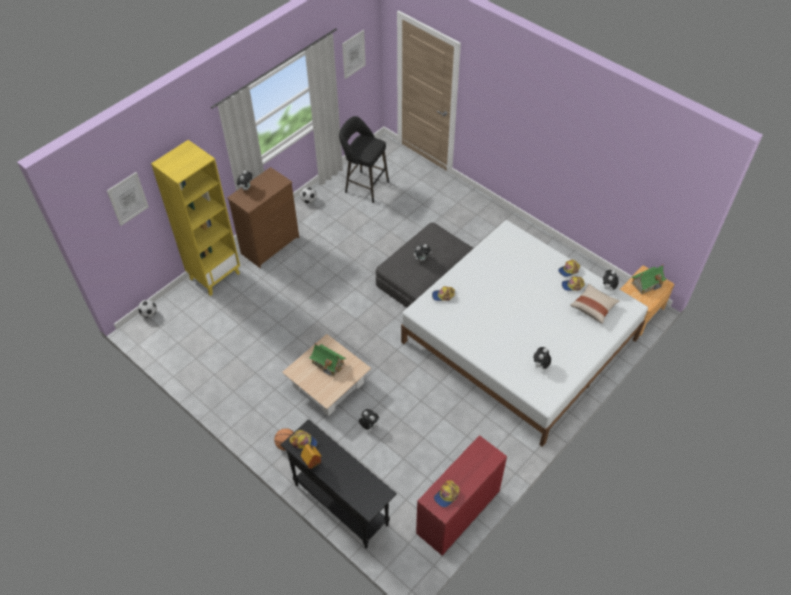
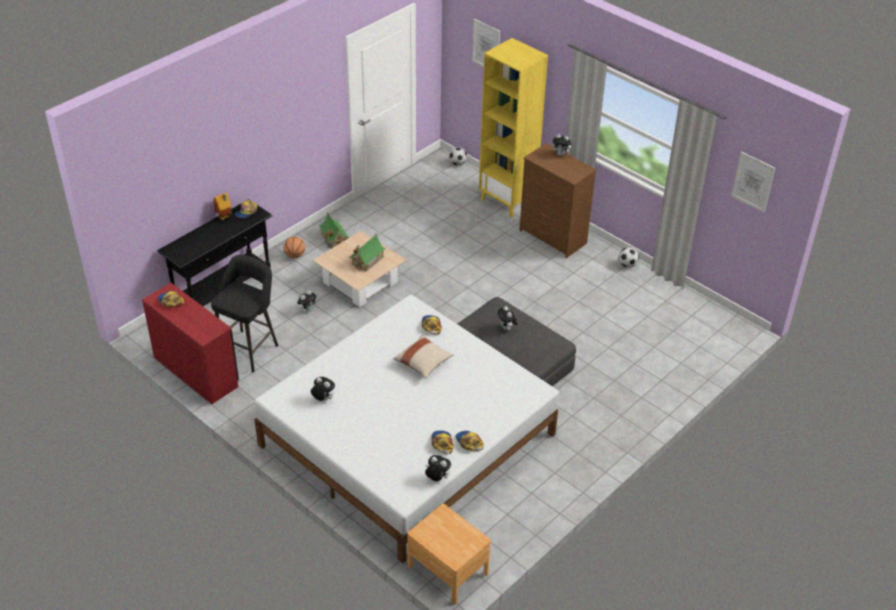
camera: 90 degrees right, 10 degrees down
black stool [339,116,389,203] -> black stool moved to [211,255,278,372]
beige pillow [570,284,620,324] -> beige pillow moved to [393,335,453,379]
toy house [631,264,667,294] -> toy house moved to [319,214,349,249]

